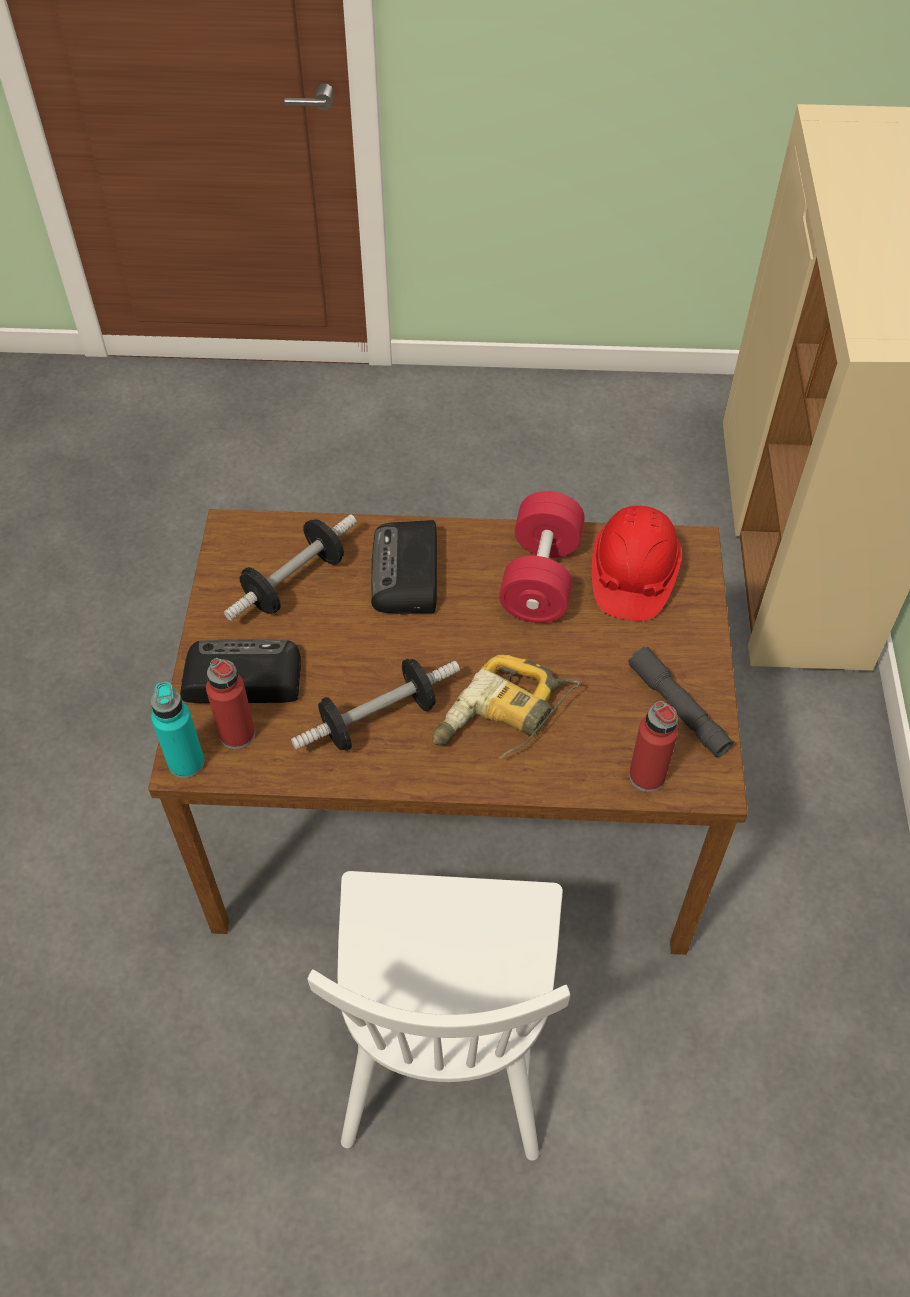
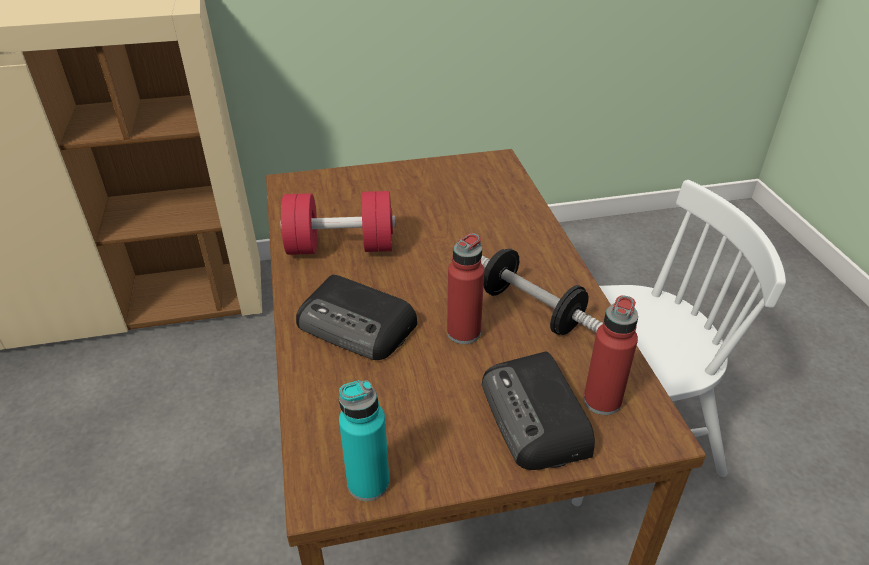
camera: 105 degrees left, 15 degrees down
turquoise bottle [151,682,205,778] -> turquoise bottle moved to [339,380,389,501]
dumbbell [224,514,357,621] -> none
radio [371,520,437,615] -> radio turned 45 degrees clockwise [296,275,417,360]
power drill [432,654,582,759] -> none
red hard hat [592,505,682,621] -> none
grey flashlight [628,646,733,757] -> none
red bottle [629,701,678,792] -> red bottle moved to [447,233,484,344]

